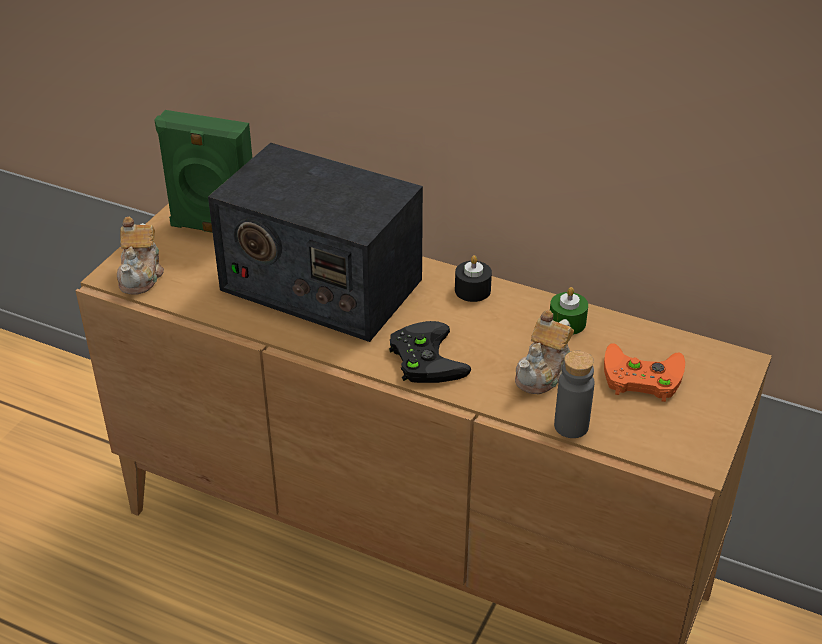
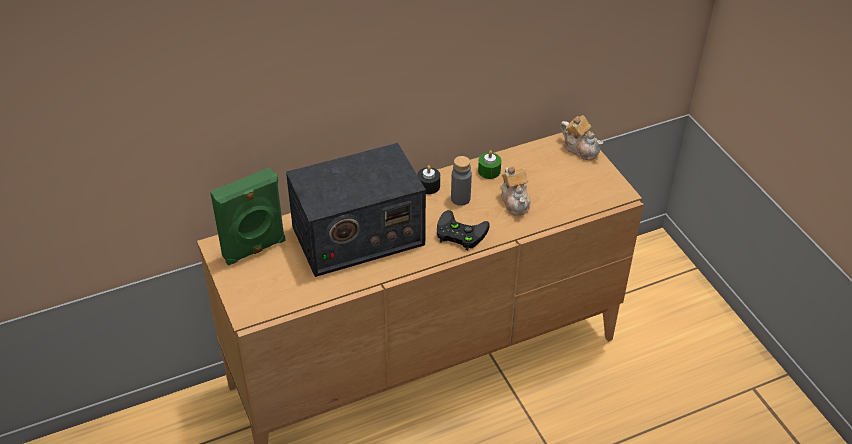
camera: 50 degrees left, 5 degrees up
teapot [117,217,164,295] -> teapot moved to [560,116,603,160]
grey bottle [554,351,595,438] -> grey bottle moved to [451,156,472,206]
orange game controller [604,343,685,402] -> none

